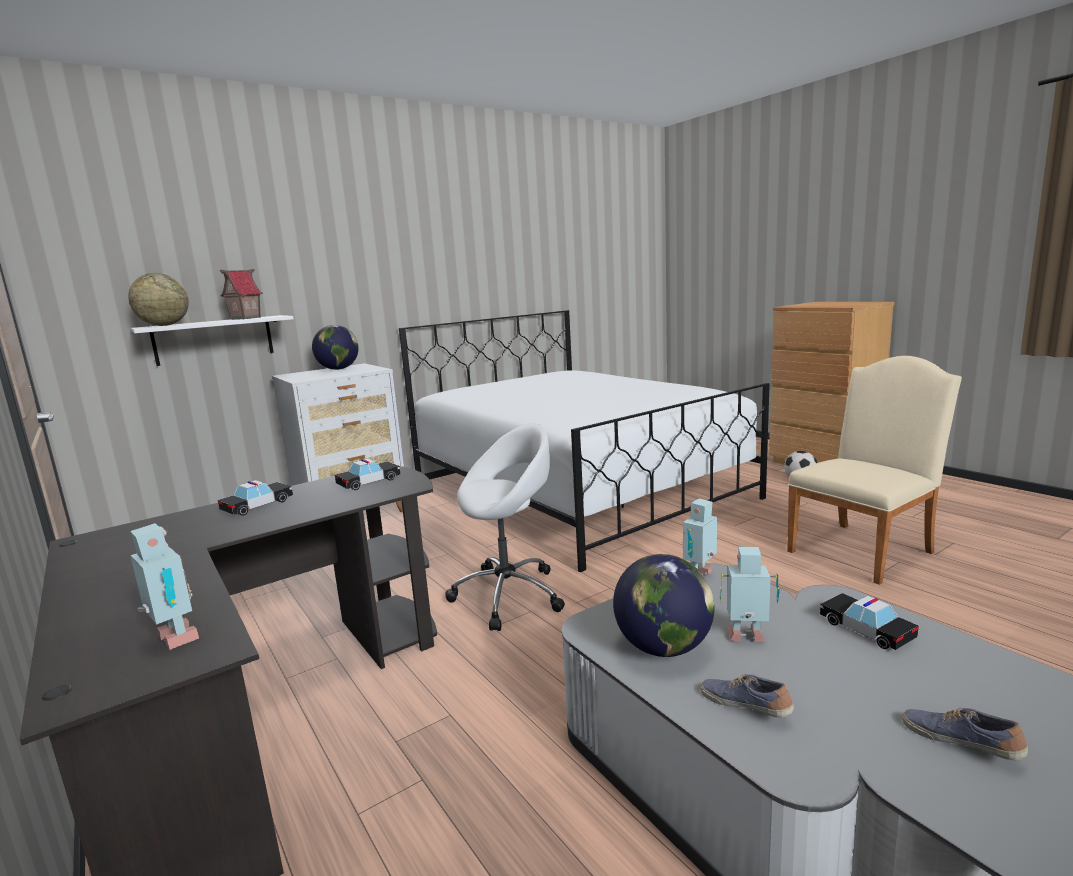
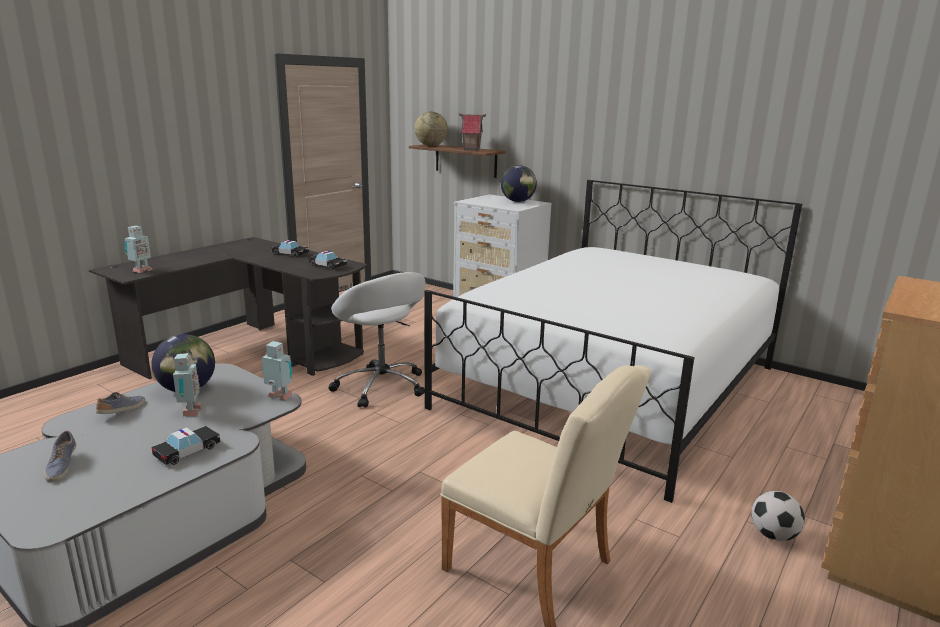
camera: 70 degrees right, 5 degrees up
white shelf [131,315,293,366] -> brown shelf [409,144,506,178]
shoe [902,707,1028,760] -> shoe turned 135 degrees clockwise [44,431,76,482]

